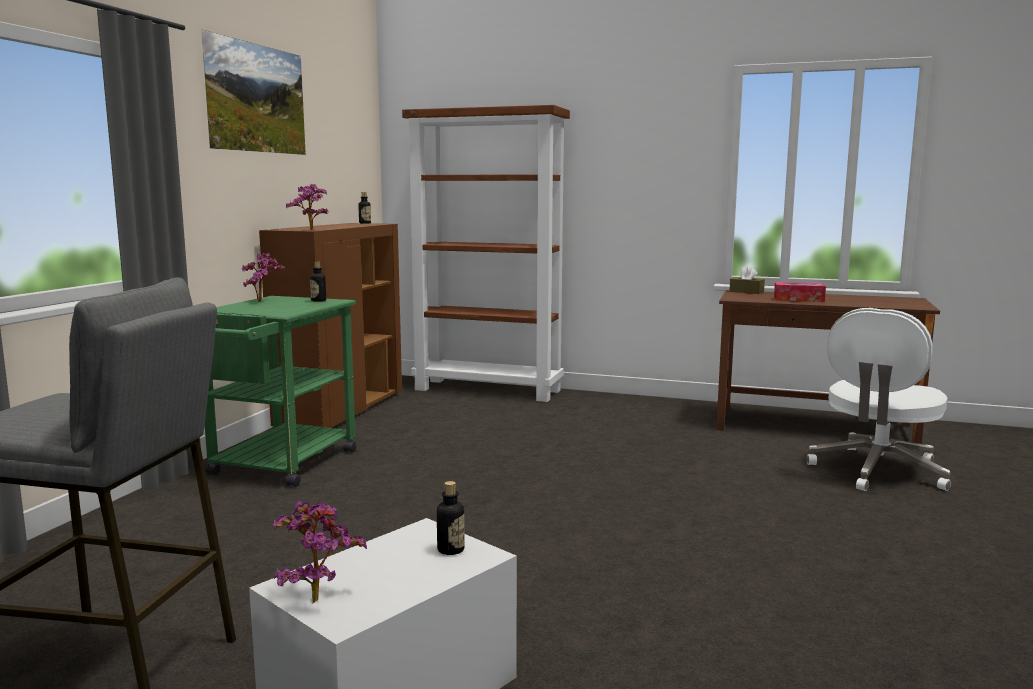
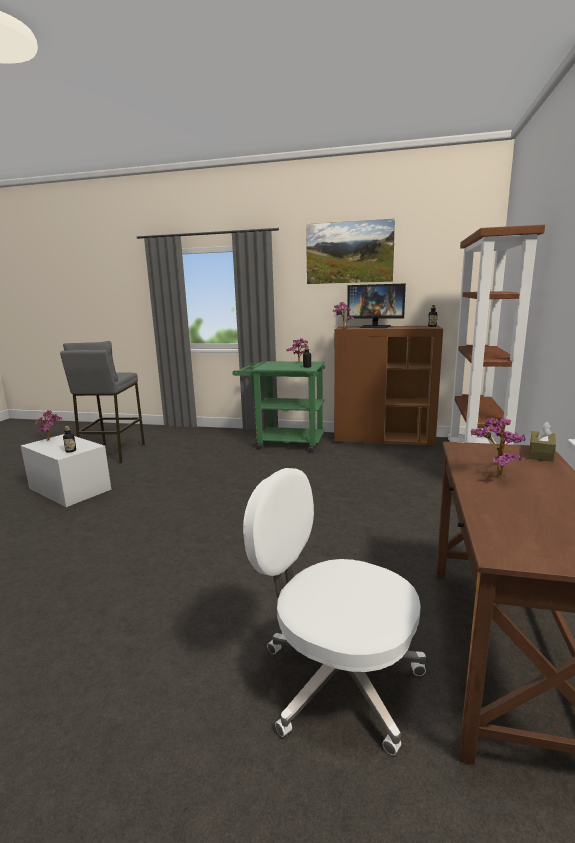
camera: 85 degrees right, 5 degrees up
tissue box [774,282,826,302] -> potted plant [471,417,525,478]
none -> monitor [347,283,406,328]

